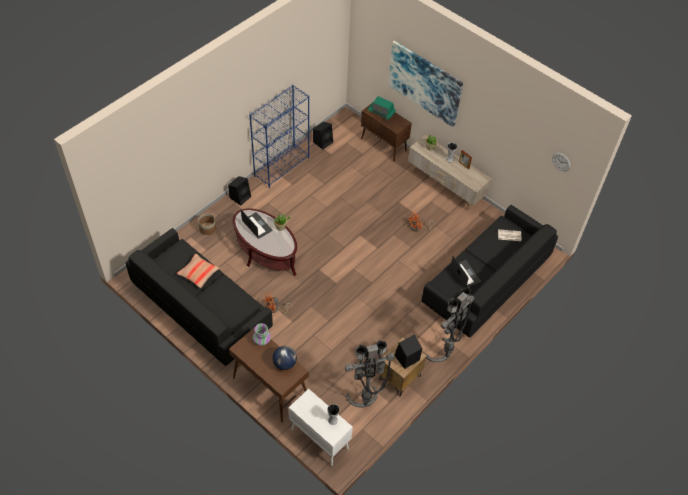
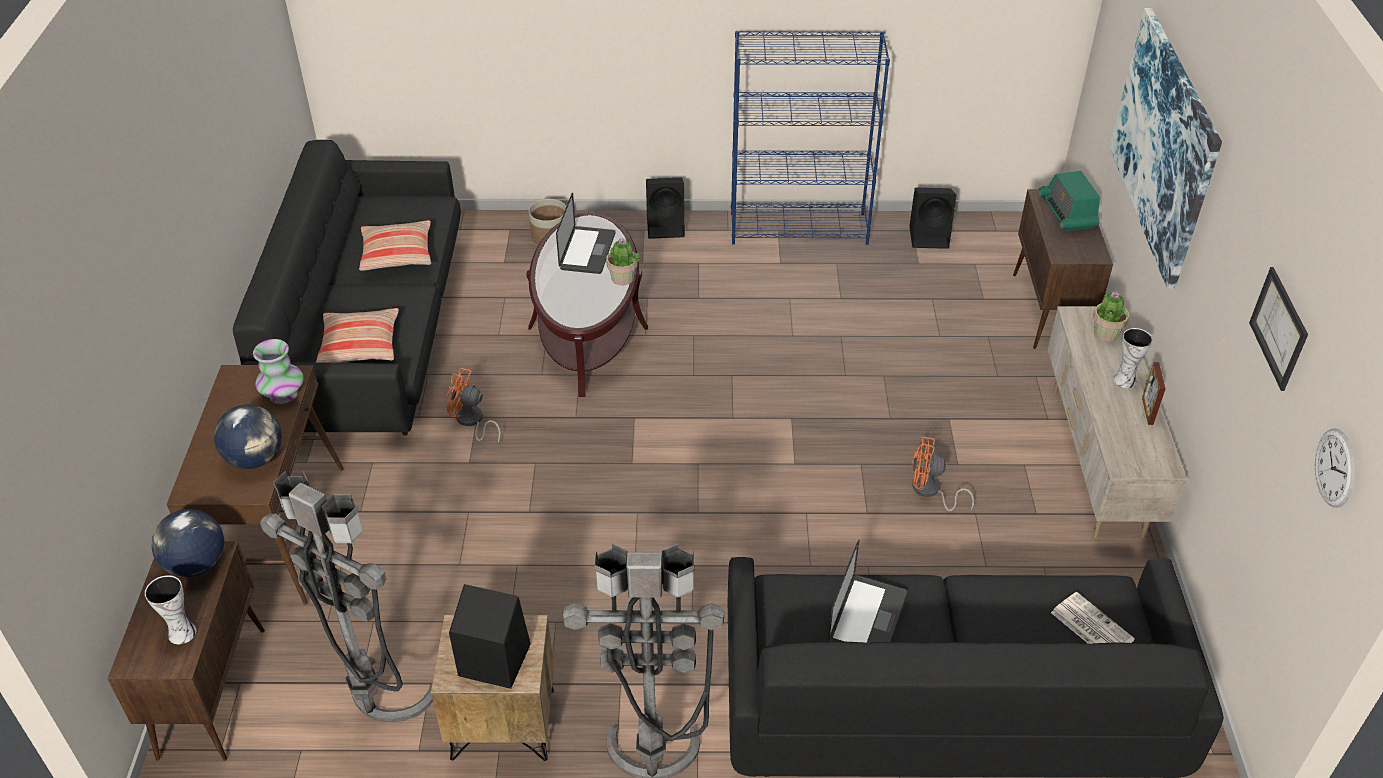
camera: 50 degrees right, 10 degrees down
white cabinet [289,389,353,466] -> brown cabinet [108,541,265,761]
none -> globe [151,509,224,577]
none -> pillow [316,308,399,363]
none -> picture [1249,267,1308,391]

